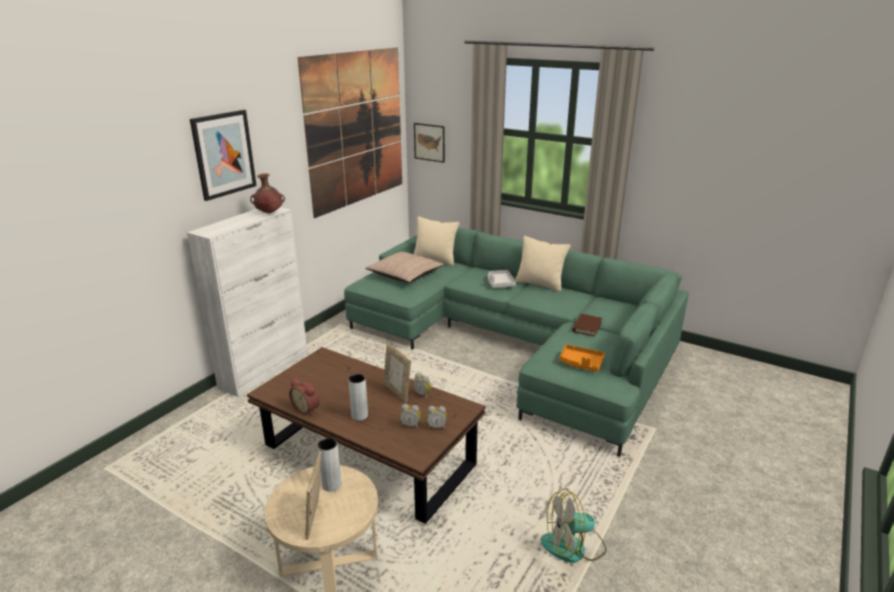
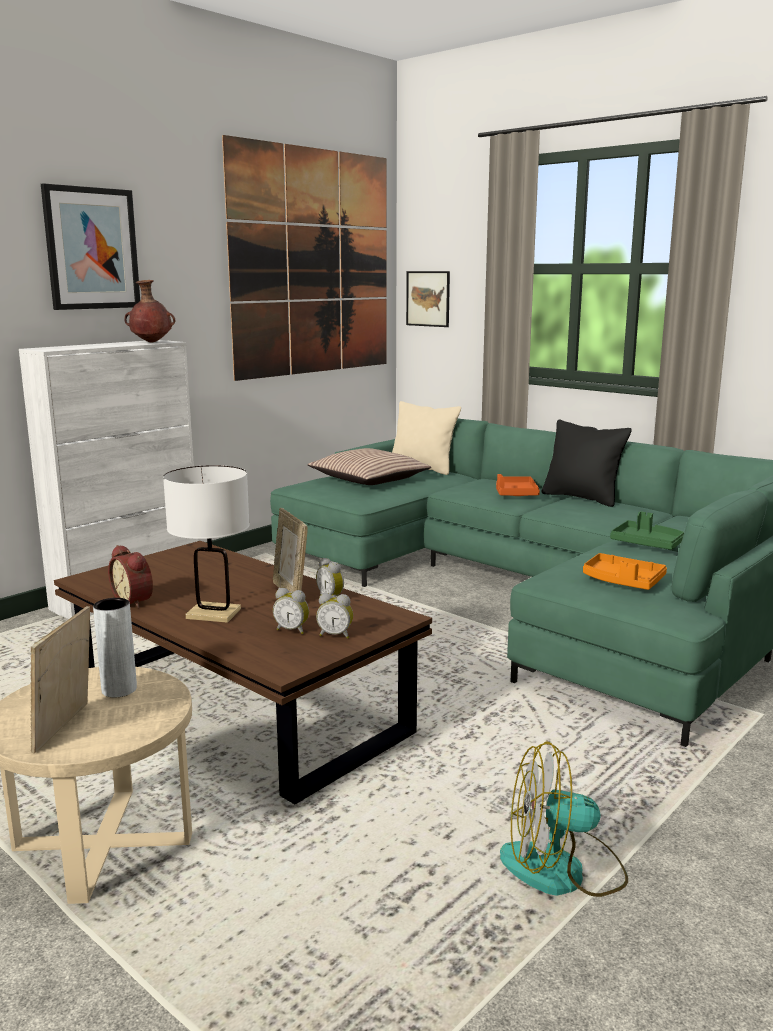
camera: 10 degrees right, 10 degrees down
grey vase [348,374,368,421] -> white table lamp [163,465,250,623]
grey tray [488,270,516,288] -> orange tray [496,474,540,496]
beige pillow [515,236,571,292] -> black pillow [541,420,632,507]
brown book [572,314,602,337] -> green tray [610,511,684,550]

